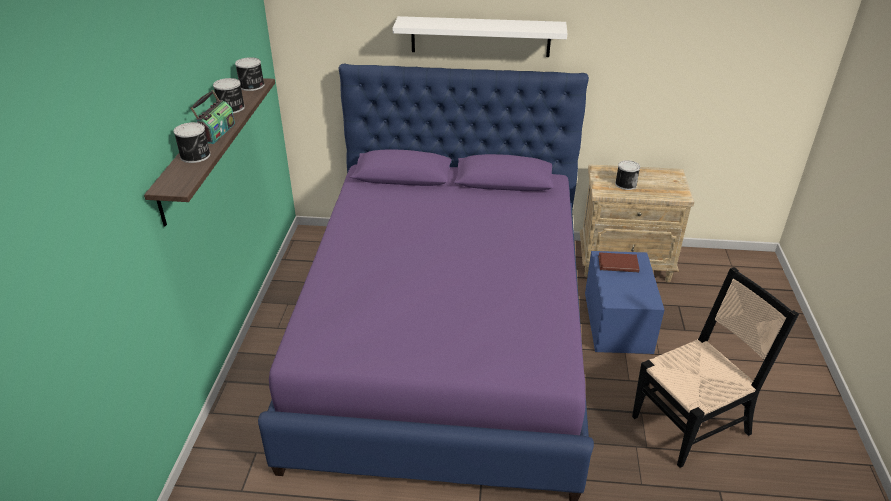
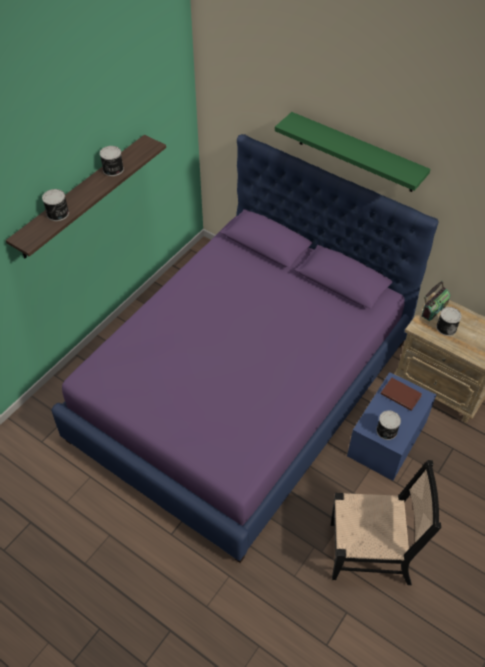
camera: 30 degrees right, 15 degrees up
radio [190,90,235,144] -> radio moved to [422,281,450,321]
can [235,57,264,91] -> can moved to [376,411,401,440]
white shelf [393,16,568,57] -> green shelf [275,112,431,192]

